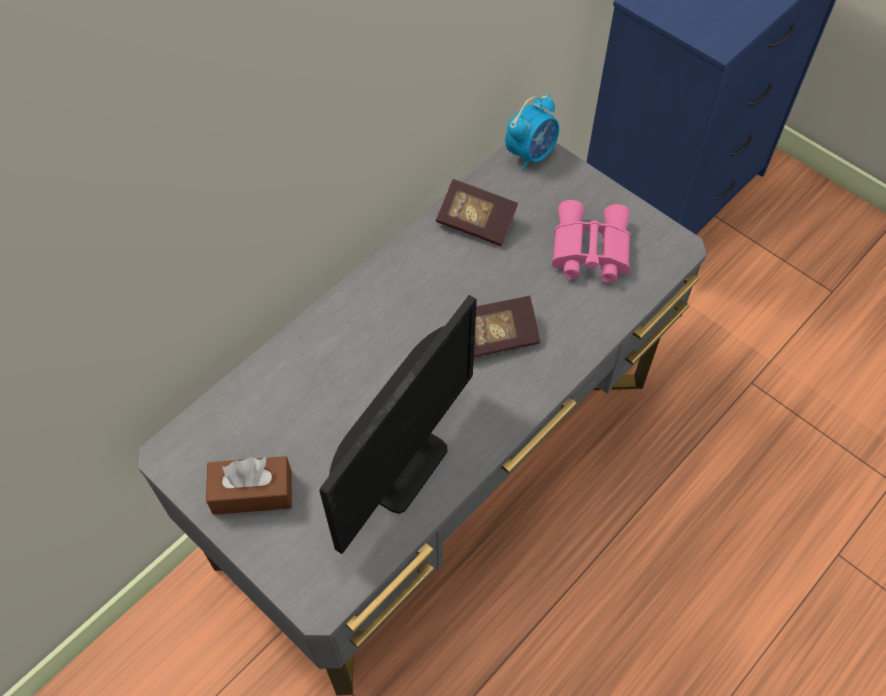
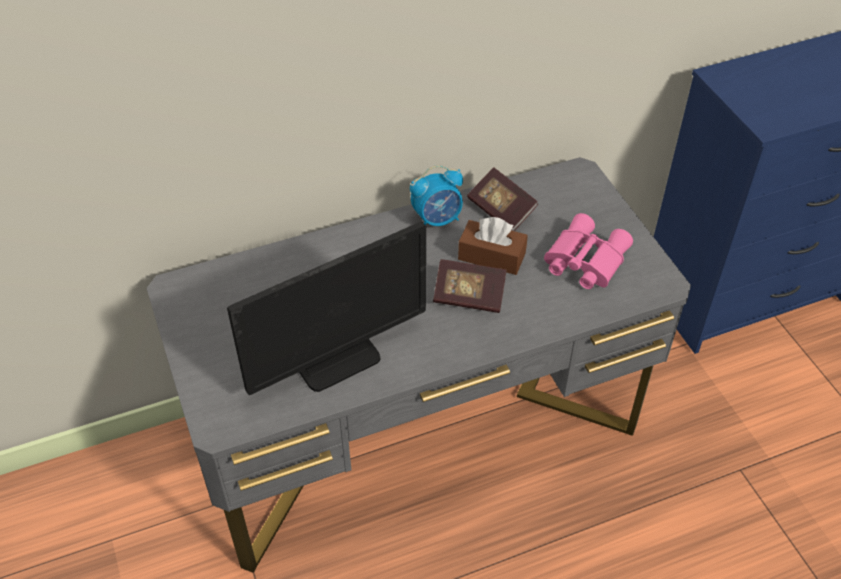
camera: 25 degrees right, 10 degrees down
brown tissue box [206,456,292,515] -> brown tissue box moved to [458,217,528,275]
alarm clock [505,94,559,171] -> alarm clock moved to [410,165,463,226]

